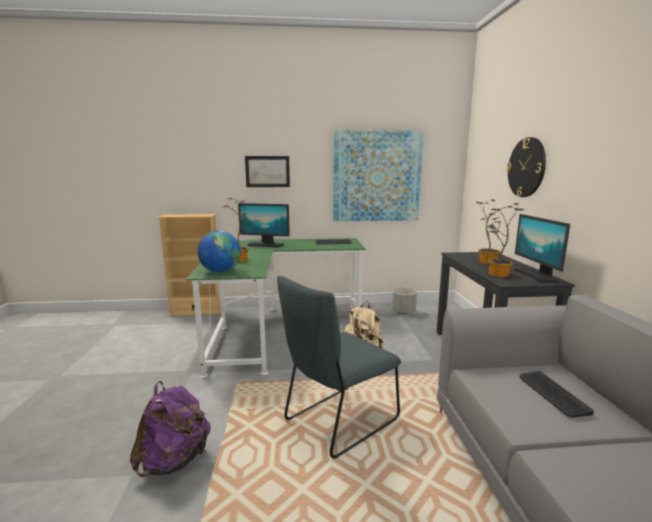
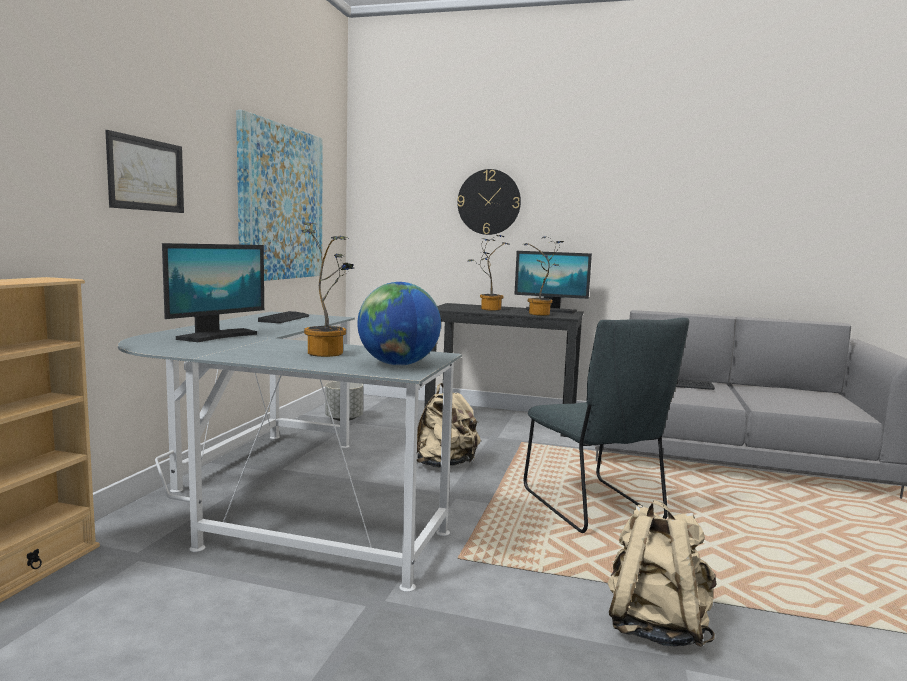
camera: 70 degrees left, 5 degrees down
purple backpack [130,381,211,477] -> beige backpack [607,500,717,647]
green desk [186,238,366,378] -> grey desk [118,312,462,592]

